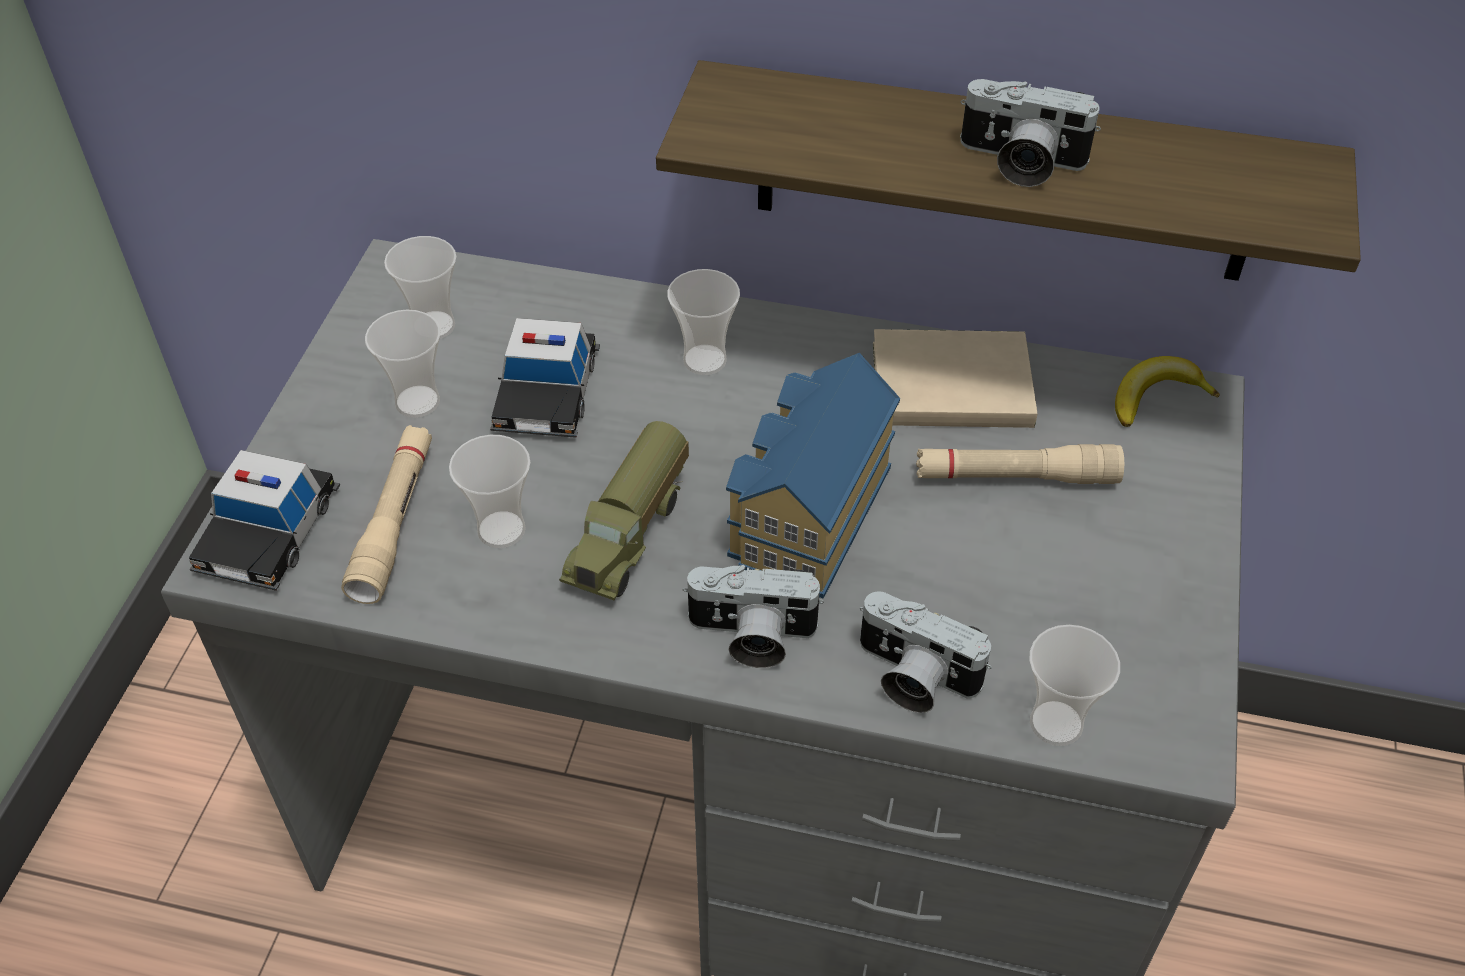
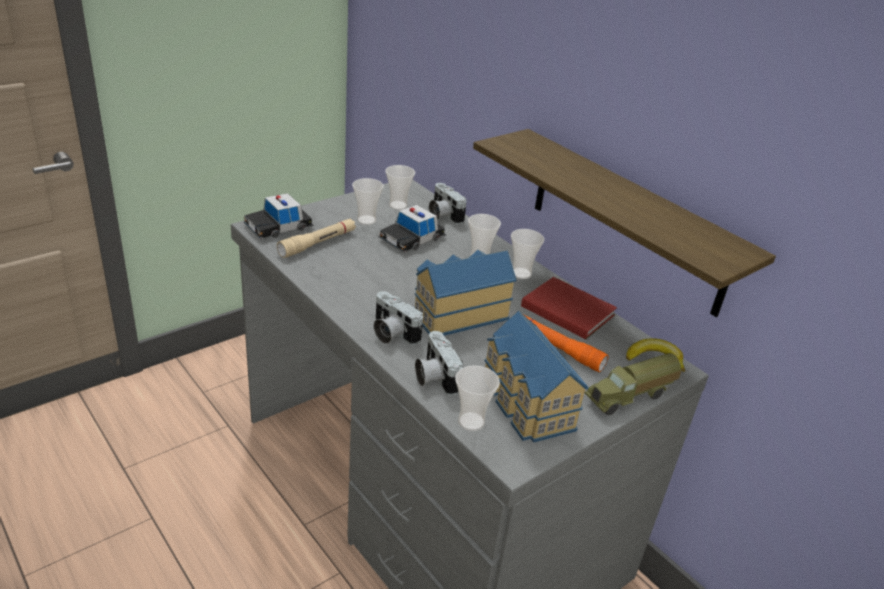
camera: 35 degrees right, 15 degrees down
cup [449,435,530,548] -> cup moved to [511,229,544,279]
toy truck [559,421,689,600] -> toy truck moved to [584,353,682,415]
beige book [873,329,1038,428] -> red book [521,277,617,339]
beige flashlight [916,444,1124,484] -> orange flashlight [524,315,608,372]
camera [960,79,1101,187] -> camera moved to [429,183,467,224]
none -> toy house [485,311,589,443]

